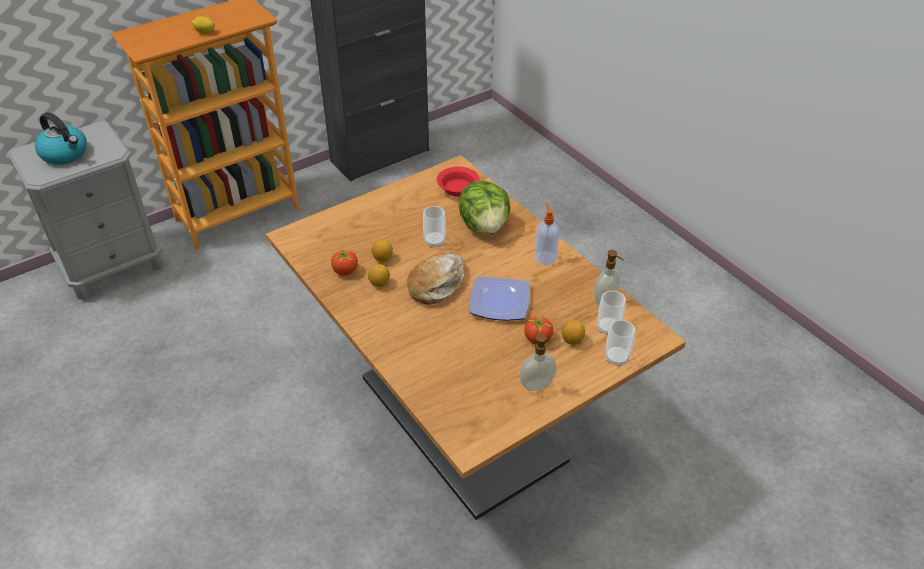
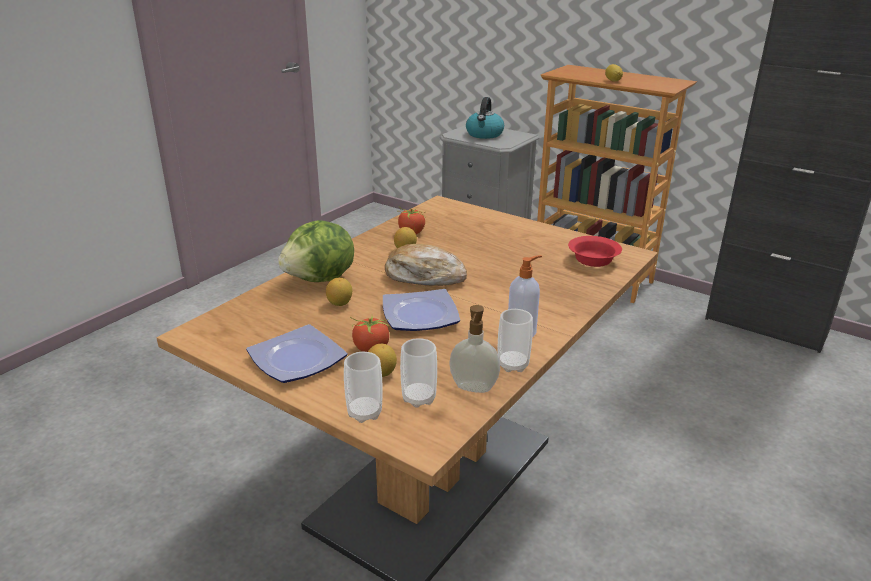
camera: 70 degrees right, 15 degrees down
lemon [372,239,393,262] -> lemon moved to [326,278,352,306]
cup [423,206,446,248] -> cup moved to [498,309,533,372]
lettuce [458,180,510,234] -> lettuce moved to [278,220,354,282]
soap dispenser [520,331,557,391] -> plate [246,324,347,383]

